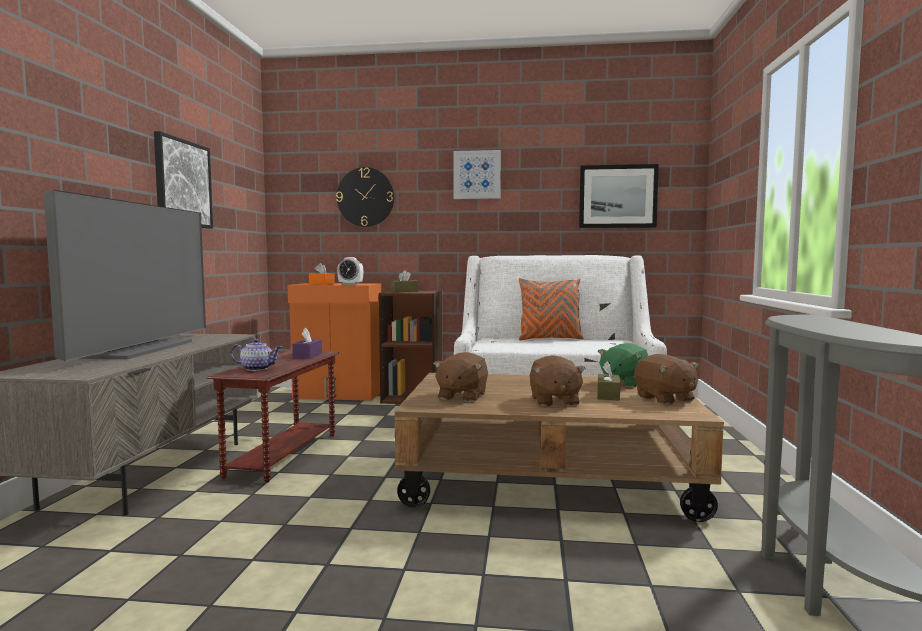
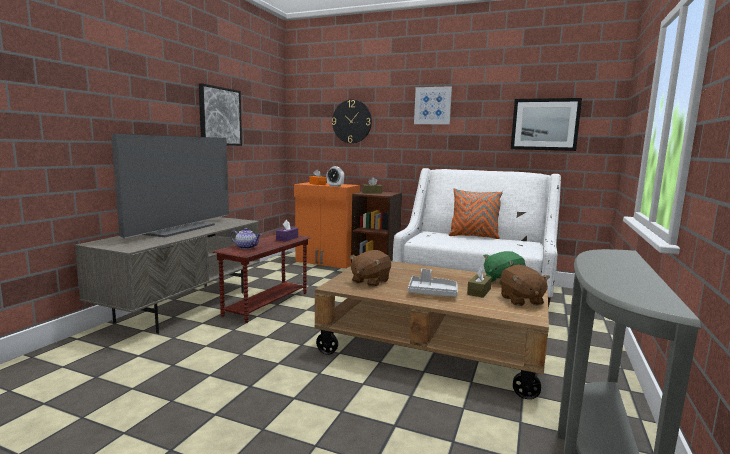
camera: 15 degrees right, 5 degrees up
brown plush toy [530,355,586,407] -> grey tray [408,269,458,297]

